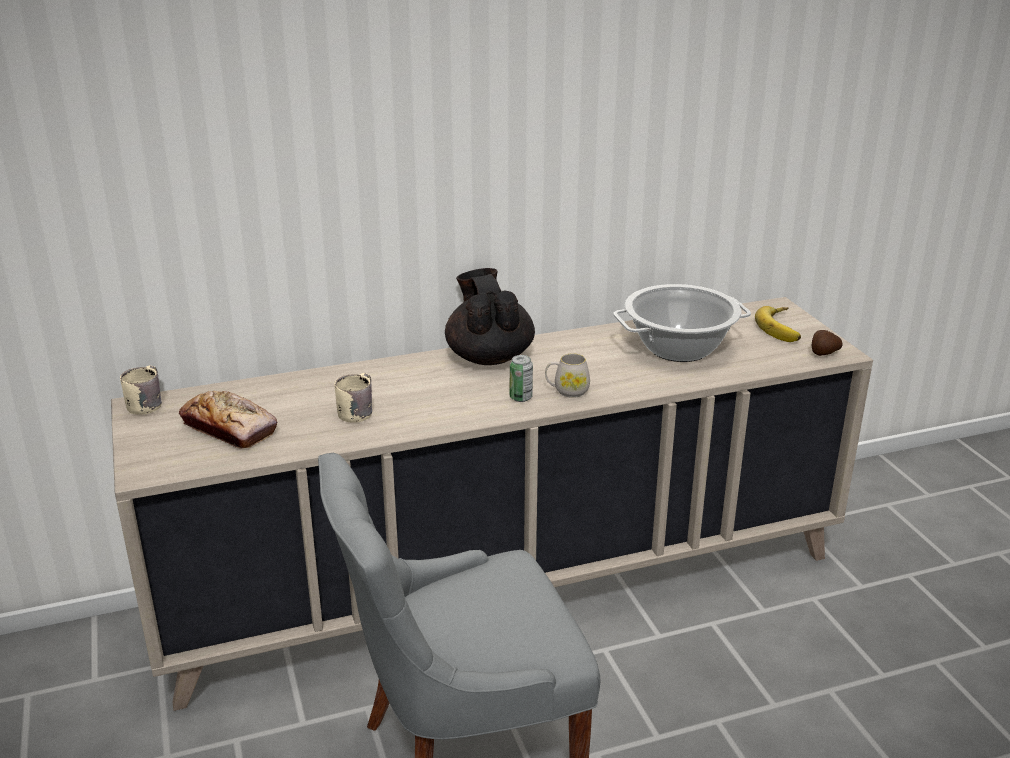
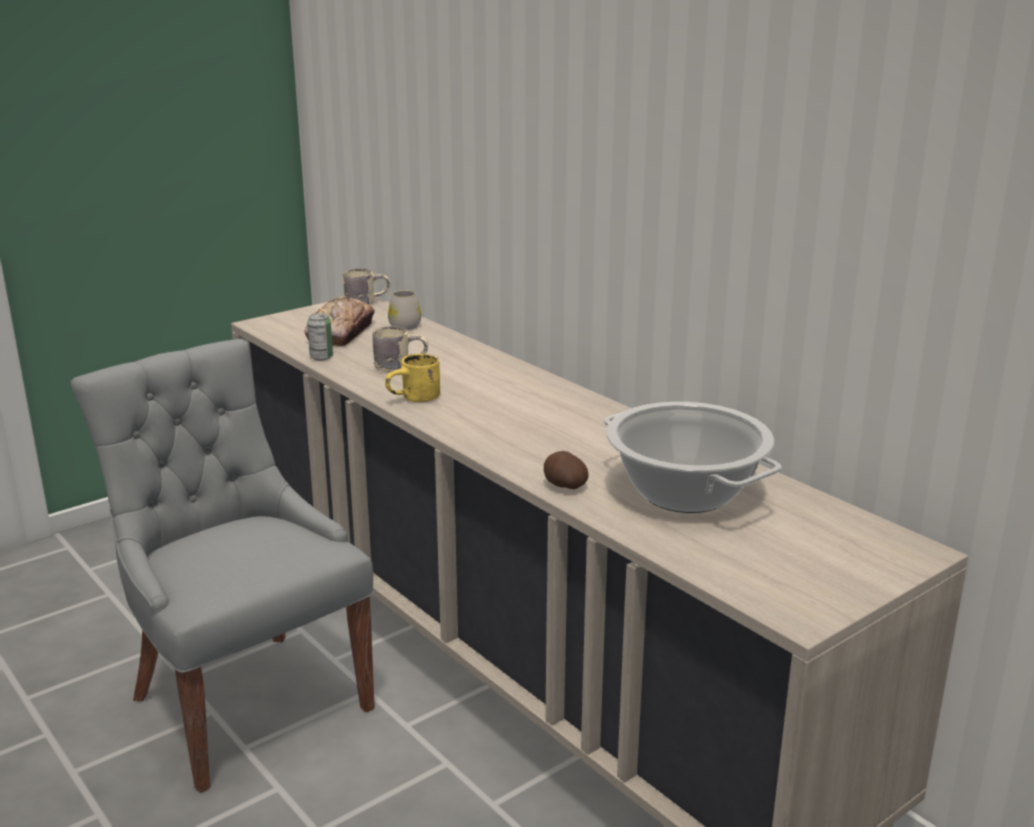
camera: 70 degrees right, 5 degrees down
black teapot [445,268,535,365] -> none
can [510,355,533,402] -> can moved to [307,313,333,361]
white mug [545,353,590,398] -> white mug moved to [388,290,421,330]
banana [755,306,801,342] -> none
potato [812,330,842,356] -> potato moved to [544,451,589,489]
none -> yellow mug [385,354,440,402]

